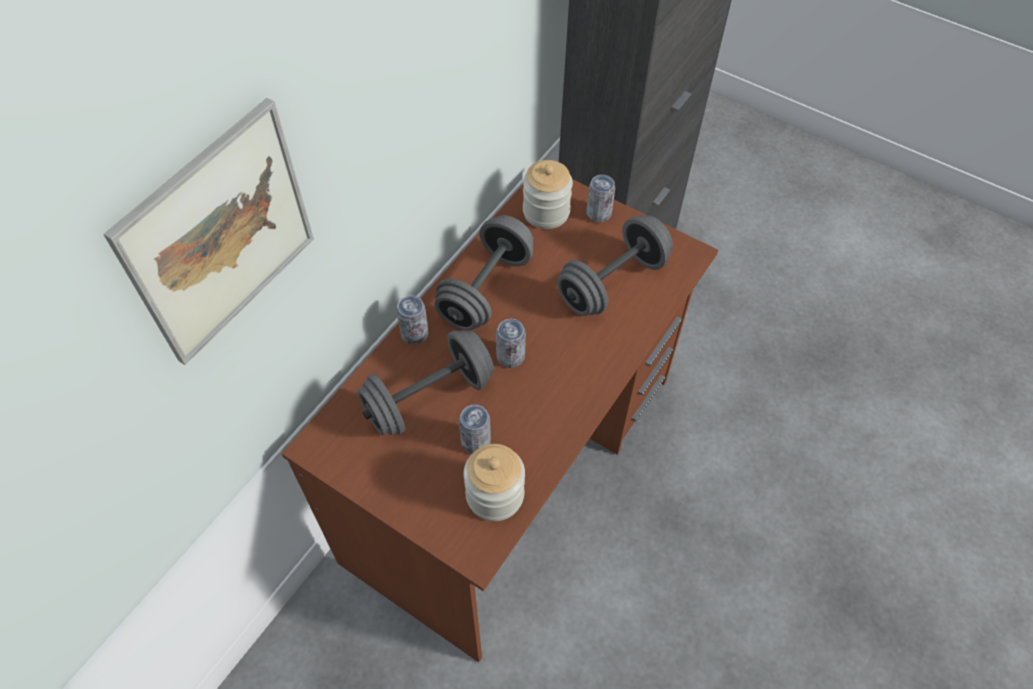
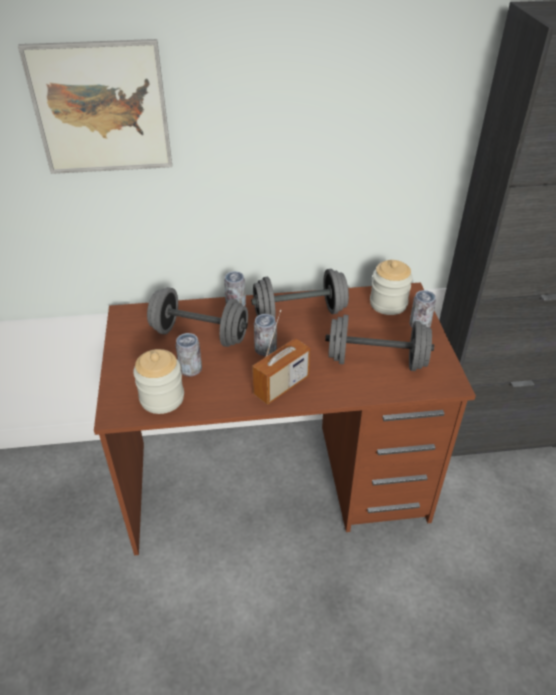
camera: 50 degrees right, 15 degrees down
none -> radio [252,310,310,405]

